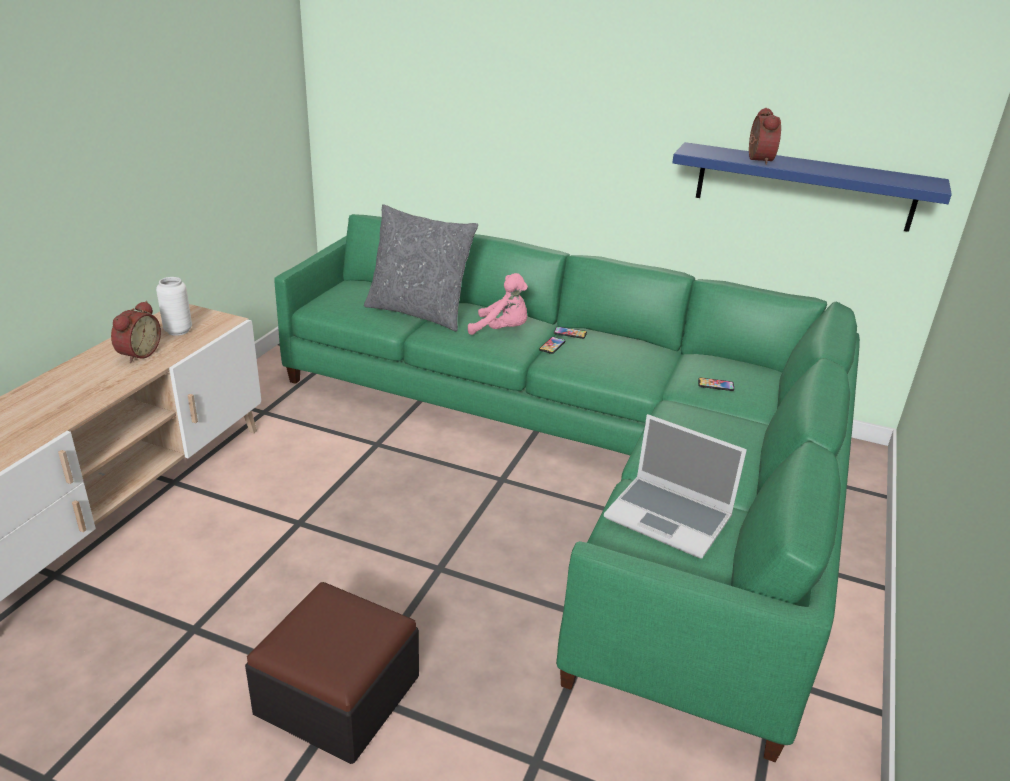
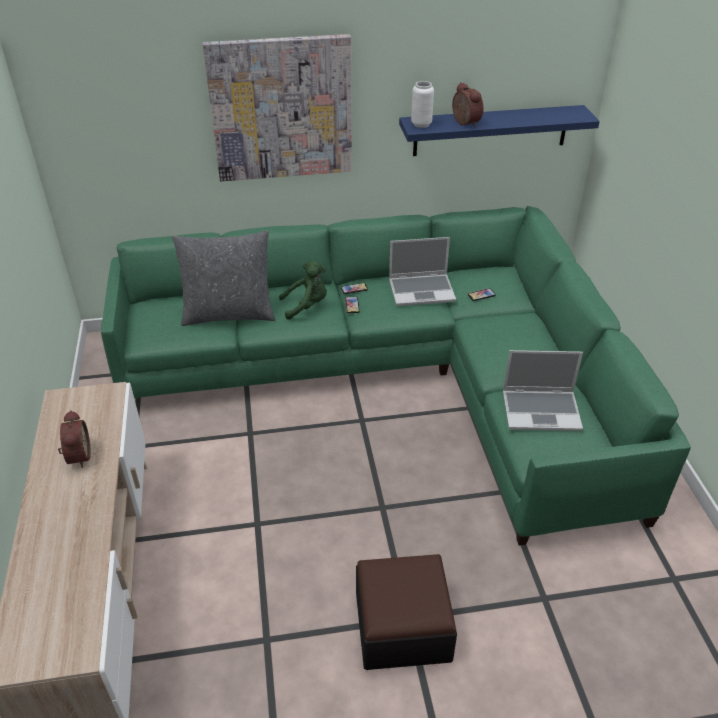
camera: 30 degrees left, 10 degrees up
white vase [156,277,192,336] -> white vase moved to [411,81,434,128]
pink plush toy [468,273,528,335] -> green plush toy [279,260,327,320]
none -> picture [203,34,352,181]
none -> laptop [389,237,456,306]

